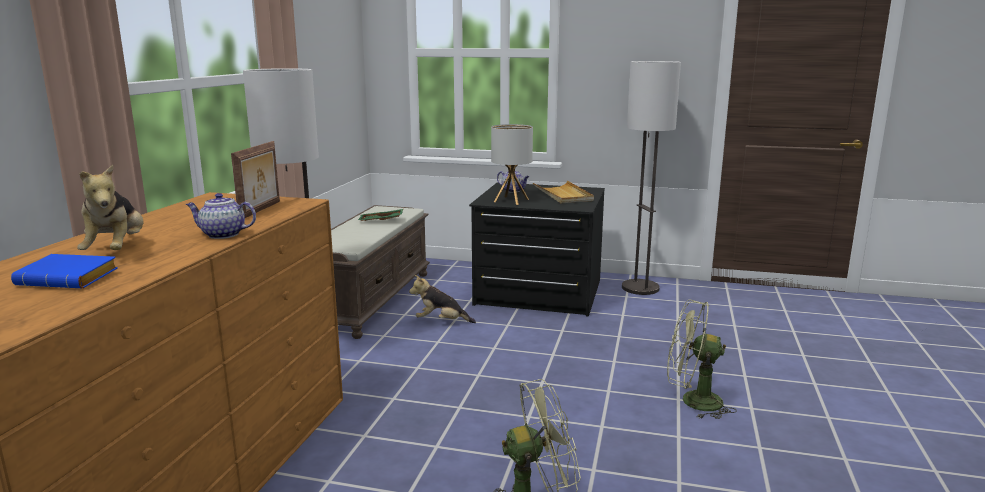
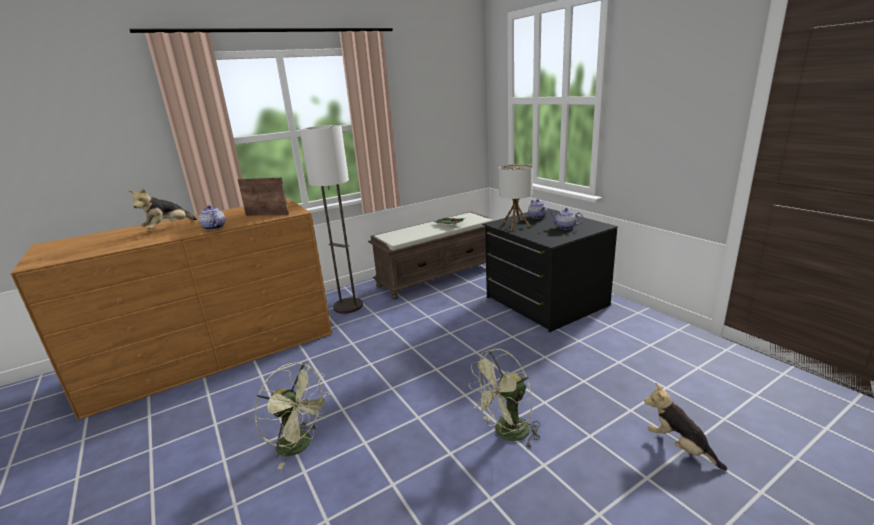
camera: 45 degrees right, 5 degrees up
blue book [11,254,118,288] -> none
picture frame [231,141,280,218] -> picture frame turned 135 degrees counterclockwise [238,178,289,216]
plush toy [409,275,476,323] -> plush toy moved to [644,383,727,471]
beige tray [533,181,594,203] -> teapot [550,208,584,229]
floor lamp [622,61,681,295] -> none
green fan [667,299,737,419] -> green fan turned 90 degrees counterclockwise [469,349,540,449]

